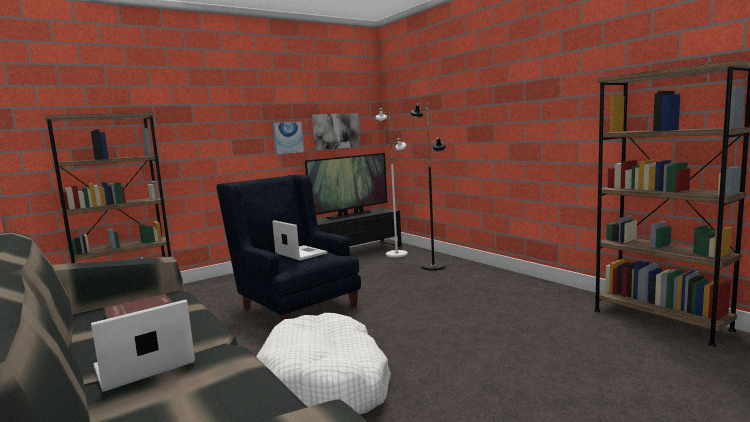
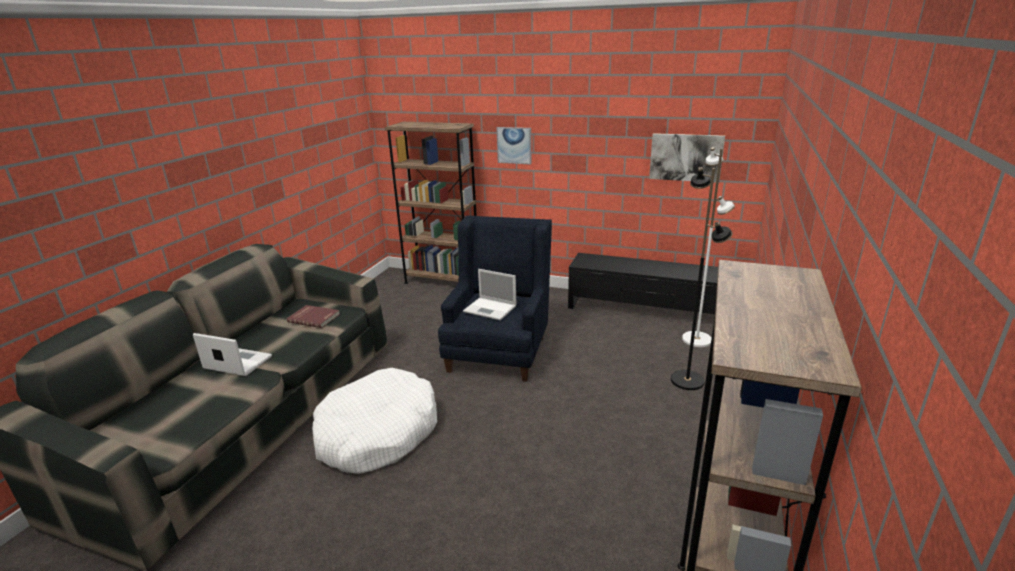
camera: 55 degrees right, 15 degrees up
picture [272,121,304,155] -> picture moved to [496,127,532,165]
laptop [272,220,328,261] -> laptop turned 105 degrees clockwise [463,269,516,321]
television [305,153,387,219] -> none

